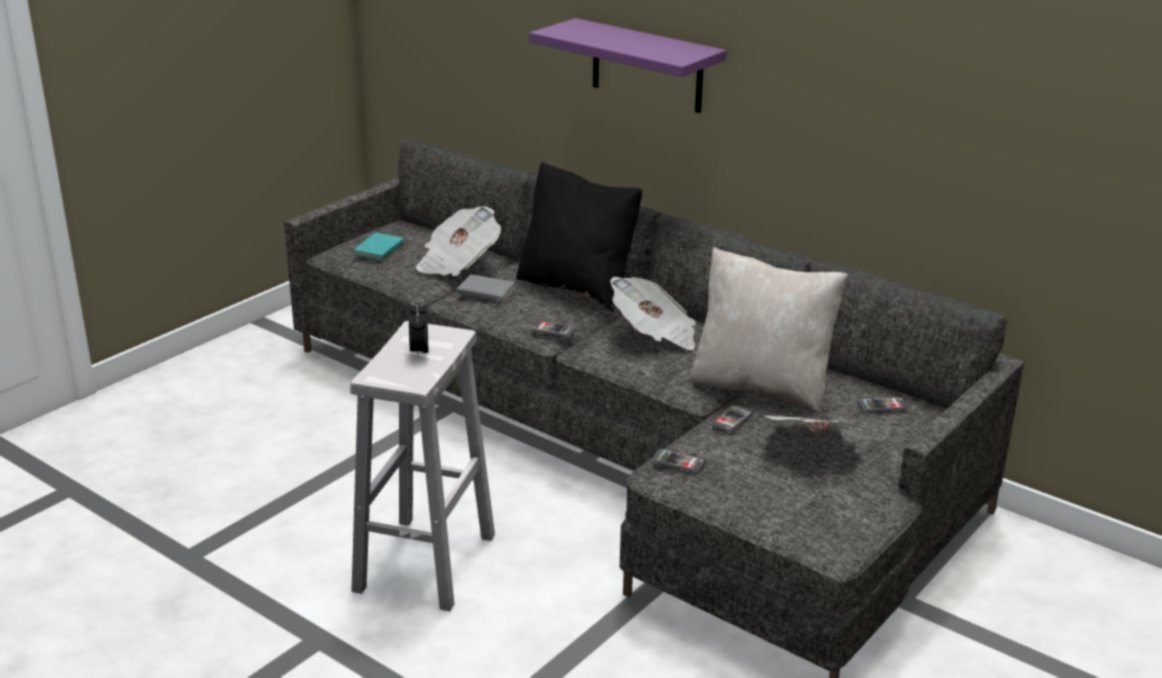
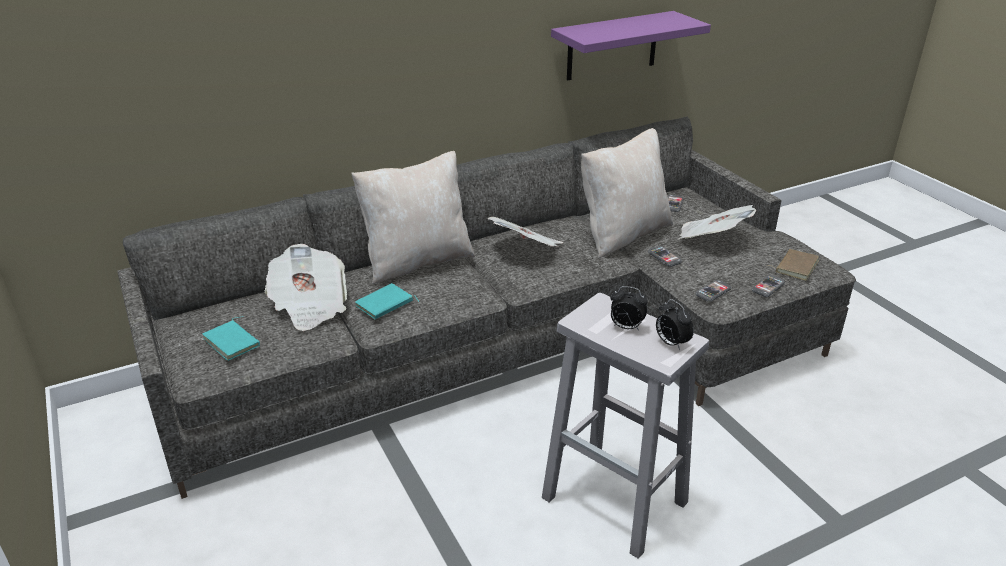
camera: 65 degrees left, 5 degrees up
grey book [457,275,516,302] -> turquoise book [355,283,420,319]
black pillow [516,162,643,312] -> beige pillow [351,151,475,284]
purple shelf [529,18,726,113] -> purple shelf moved to [551,11,711,80]
phone [530,321,576,338] -> phone moved to [752,275,785,297]
none -> alarm clock [656,299,694,350]
none -> brown book [767,249,819,281]

